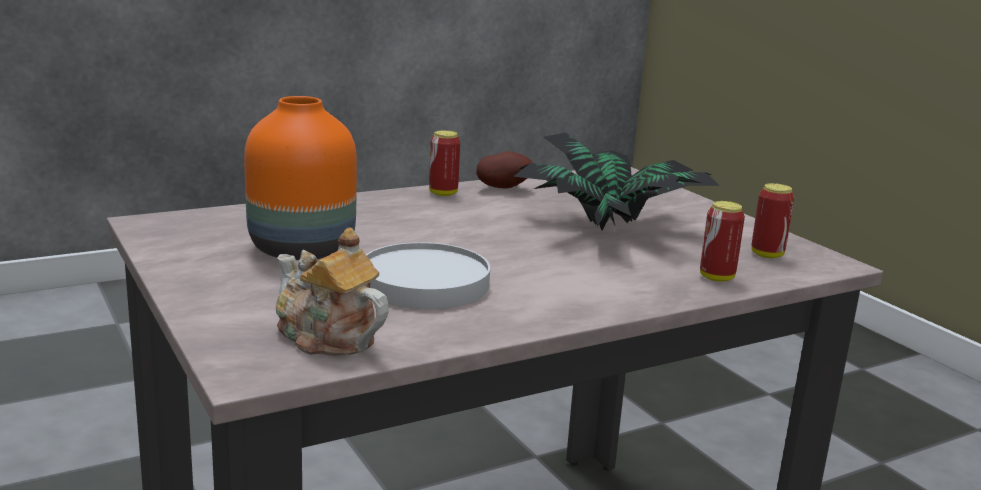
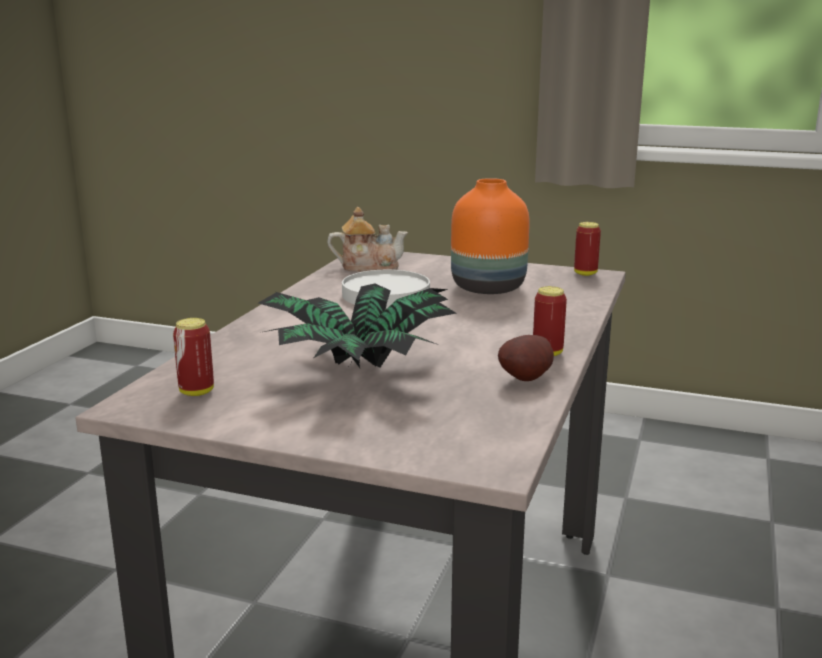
camera: 140 degrees right, 0 degrees up
can [700,201,745,282] -> can moved to [574,222,601,276]

